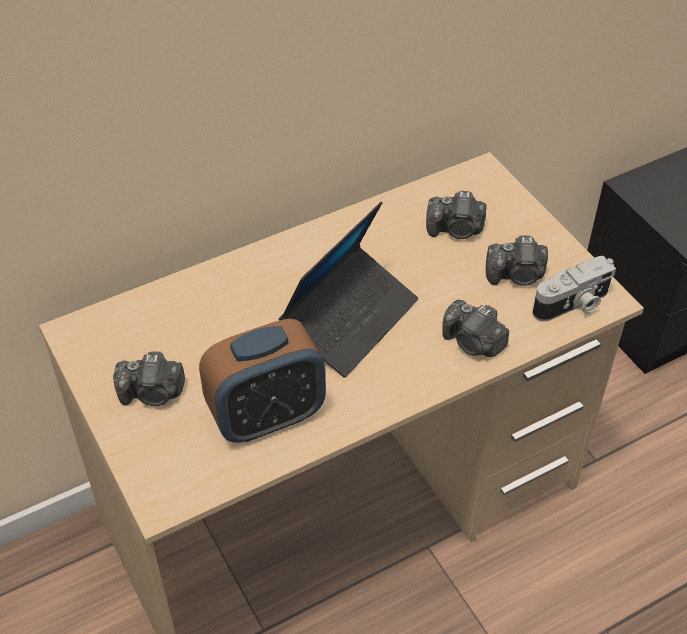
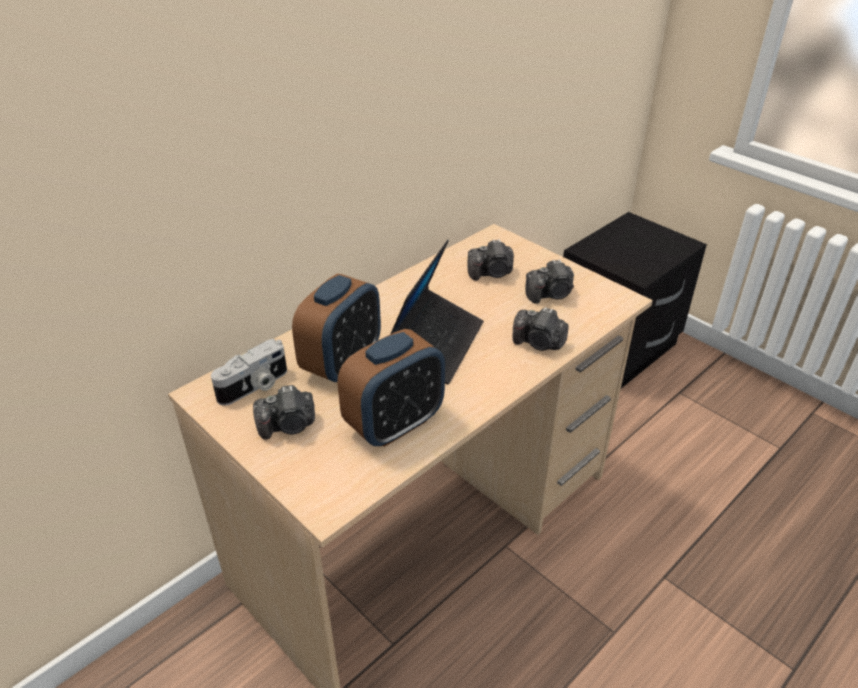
camera: 15 degrees left, 10 degrees down
camera [533,256,616,321] -> camera moved to [211,339,287,405]
none -> alarm clock [292,274,381,382]

